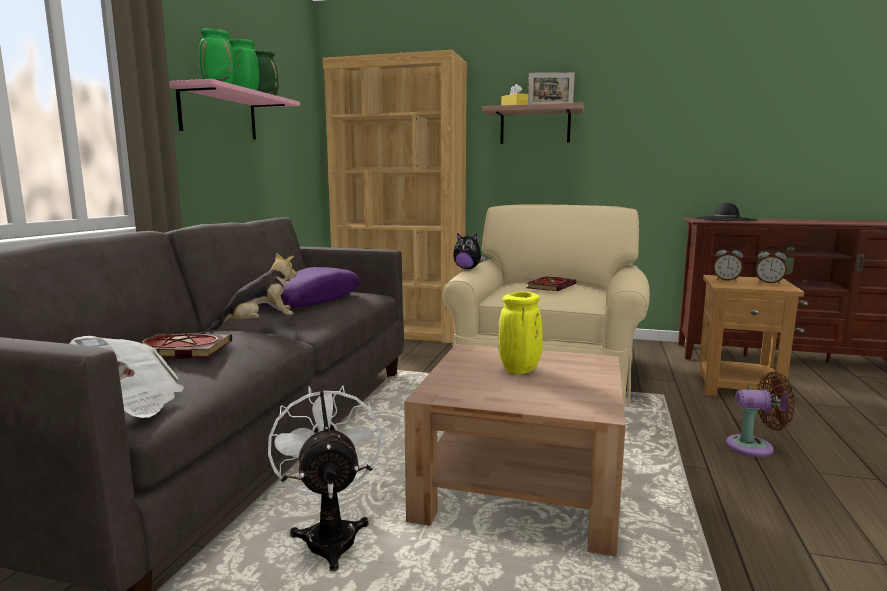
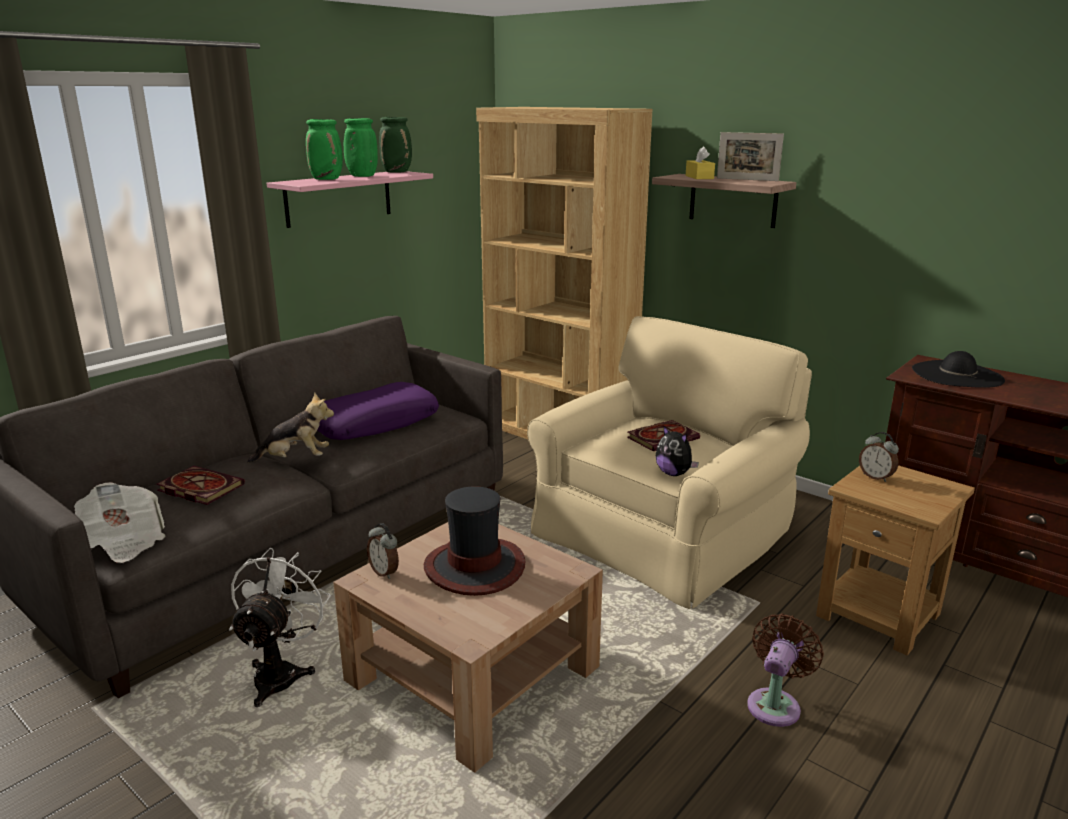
camera: 25 degrees right, 10 degrees up
plush toy [453,233,486,269] -> plush toy moved to [656,426,699,476]
yellow vase [498,292,543,374] -> hat [424,486,525,596]
brown fan [726,372,795,457] -> brown fan turned 90 degrees counterclockwise [747,614,824,727]
alarm clock [755,247,787,284] -> alarm clock moved to [367,523,399,579]

